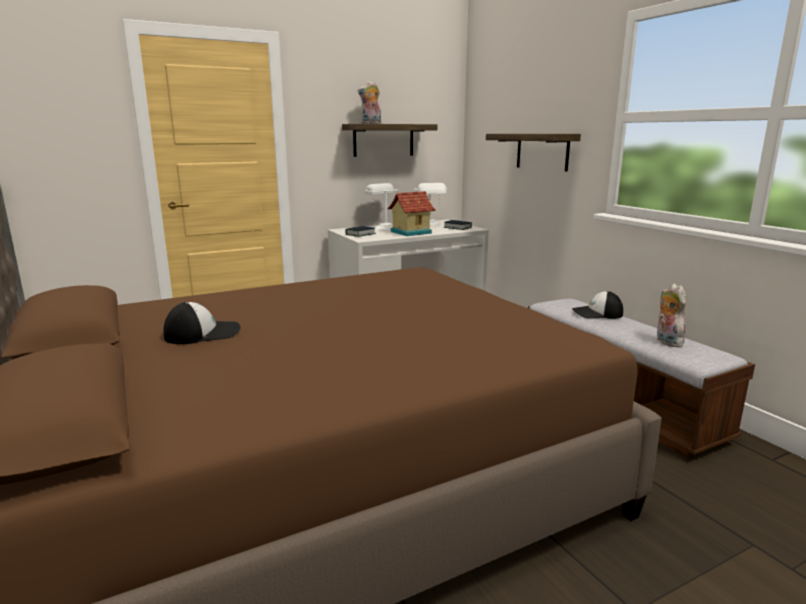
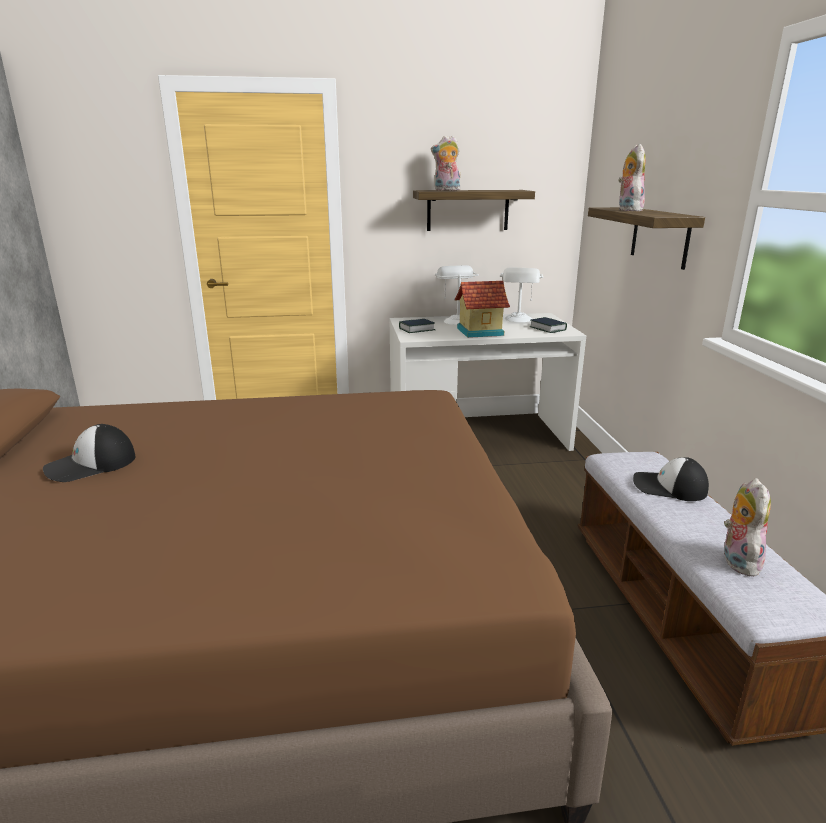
camera: 20 degrees right, 5 degrees up
cap [163,302,240,344] -> cap turned 150 degrees clockwise [43,424,135,482]
none -> plush toy [618,144,646,211]

